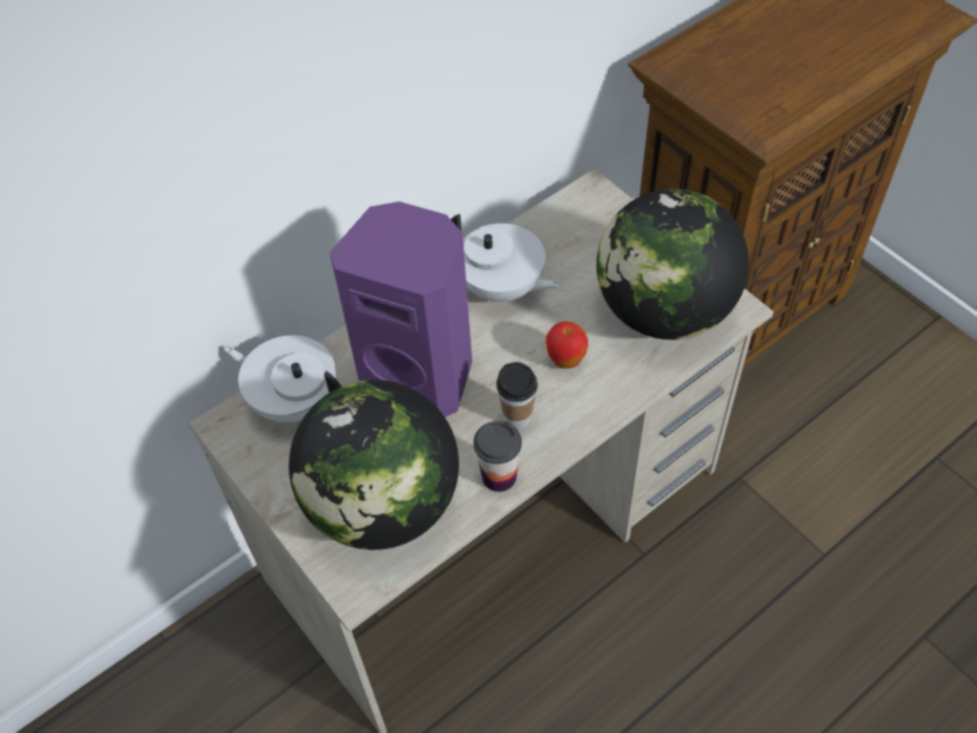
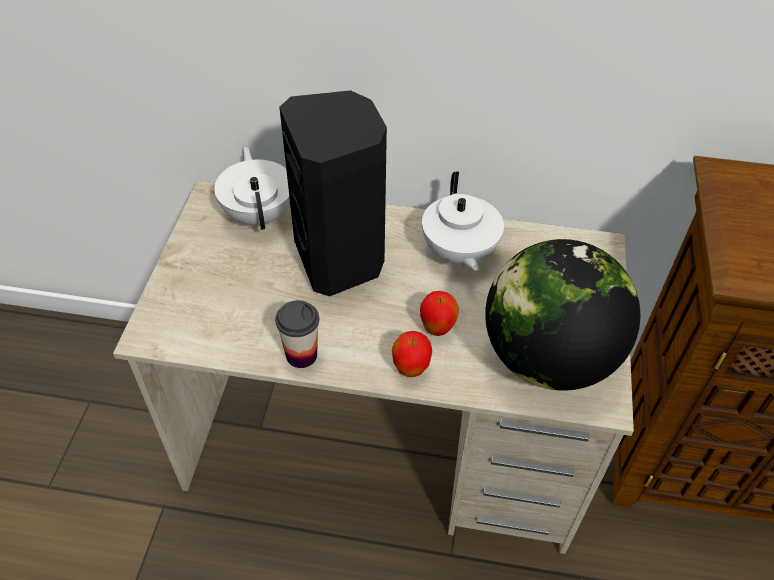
camera: 45 degrees right, 5 degrees down
globe [289,380,459,550] -> none
purple speaker [330,201,472,417] -> black speaker [279,90,387,296]
cup [496,362,538,429] -> none
none -> apple [392,331,432,377]

